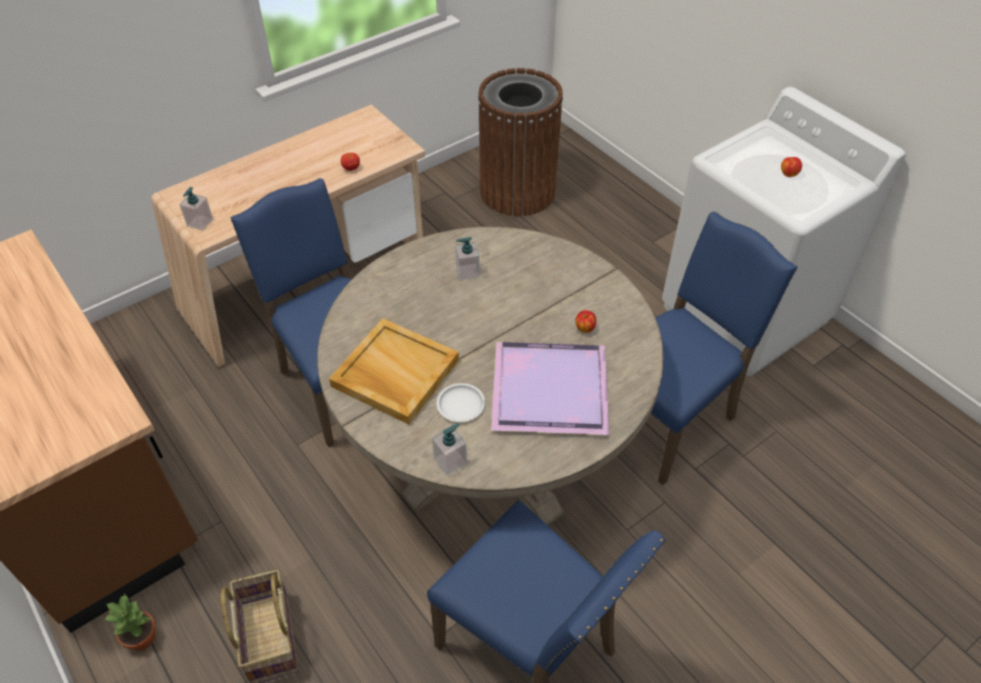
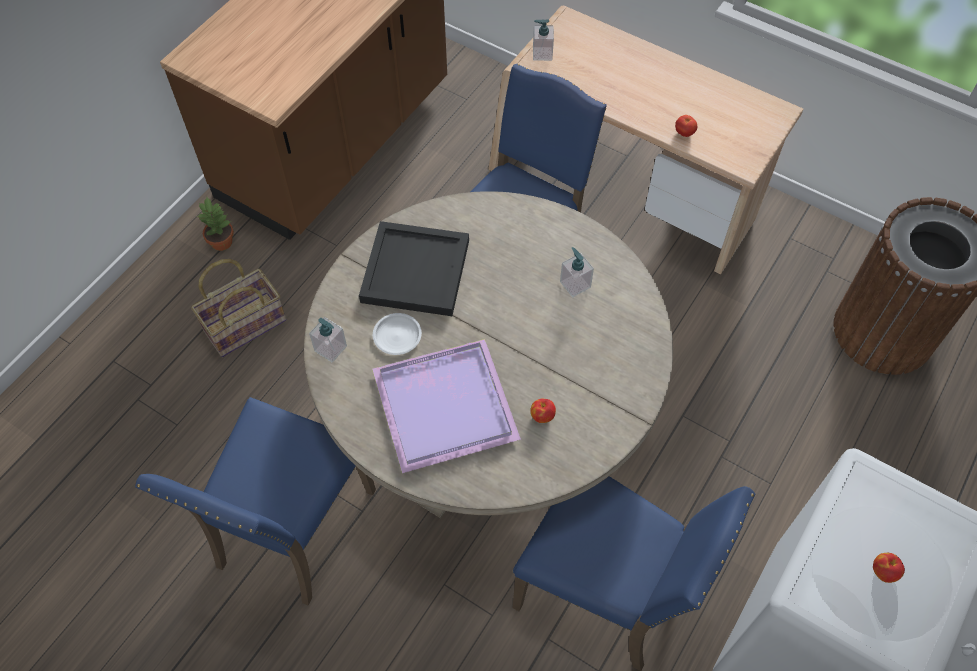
camera: 70 degrees right, 10 degrees up
beige tray [329,318,459,424] -> black tray [359,221,469,316]

